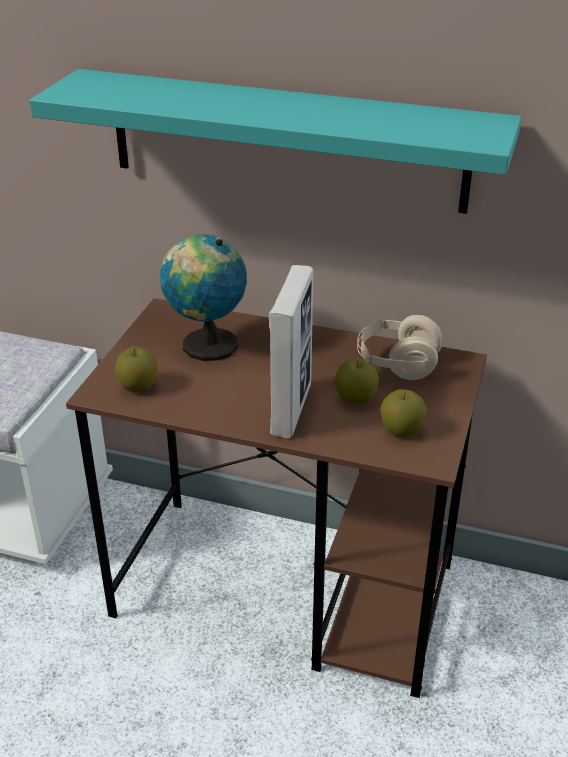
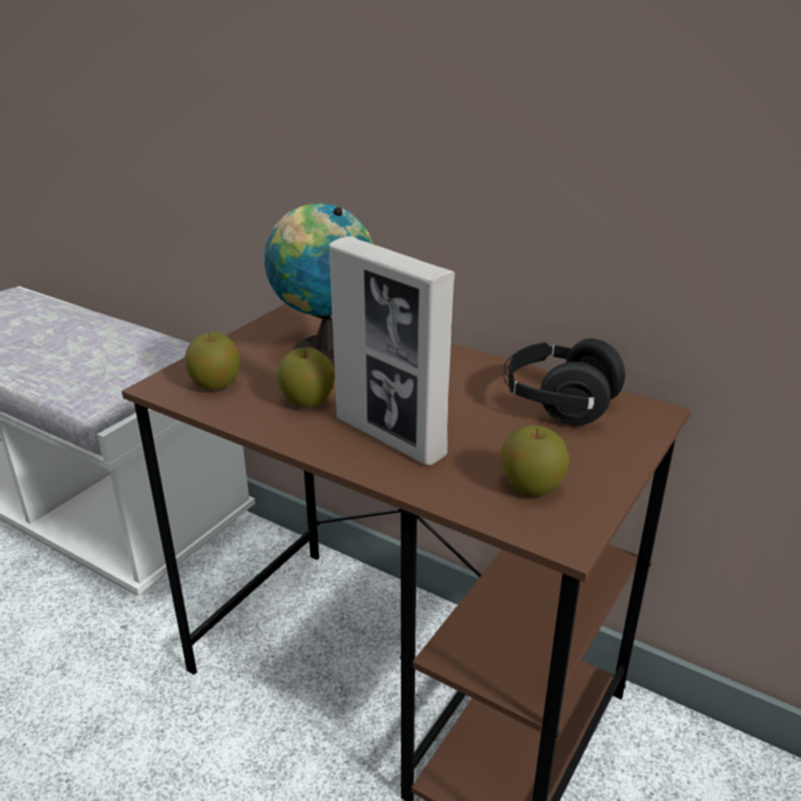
camera: 15 degrees right, 5 degrees down
turquoise shelf [29,69,522,214] -> none
picture frame [269,265,313,438] -> picture frame turned 105 degrees clockwise [329,236,455,466]
apple [335,358,379,404] -> apple moved to [277,347,335,407]
beige headphones [357,315,443,380] -> black headphones [503,338,625,425]

